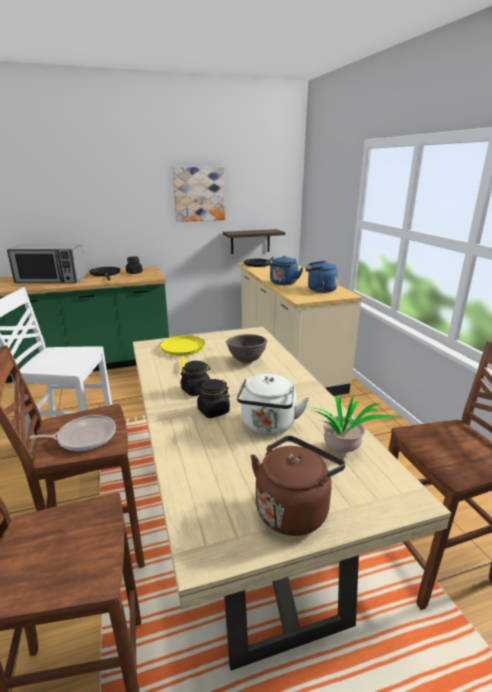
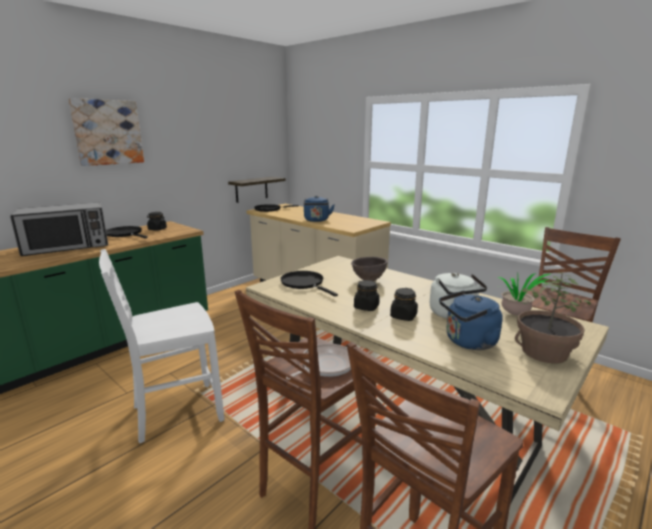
camera: 30 degrees left, 5 degrees down
yellow frying pan [160,335,205,370] -> black frying pan [280,271,338,296]
picture [172,167,225,222] -> picture moved to [68,98,144,166]
brown kettle [251,436,345,536] -> potted plant [515,272,591,363]
blue kettle [305,261,339,293] -> blue kettle moved to [439,291,503,350]

